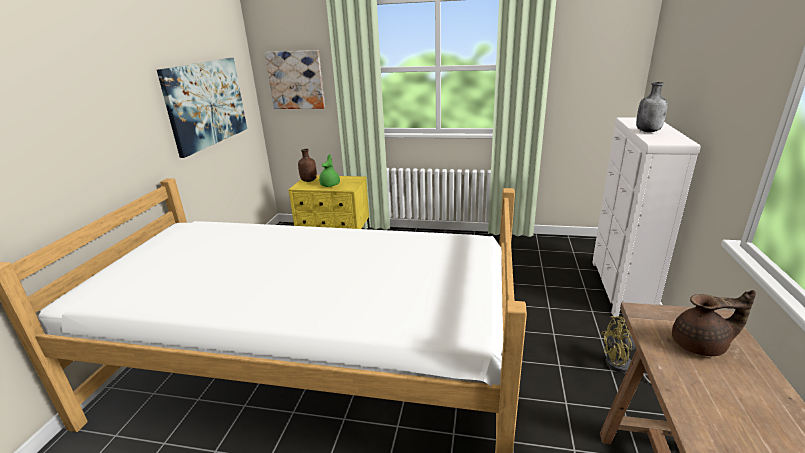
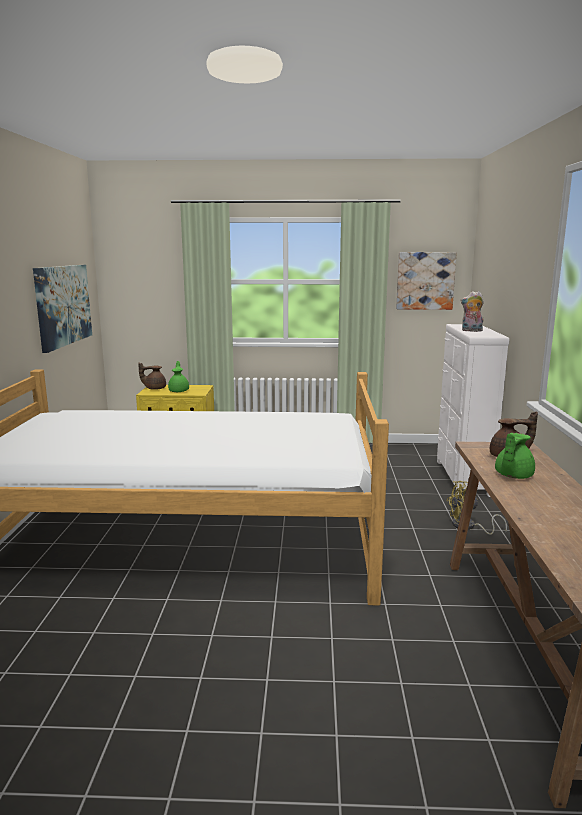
camera: 10 degrees left, 10 degrees down
picture [265,50,325,109] -> picture moved to [396,252,457,310]
brown bottle [298,149,317,182] -> brown teapot [138,362,166,390]
grey bottle [636,82,668,132] -> plush toy [460,291,484,332]
none -> green teapot [495,433,535,479]

